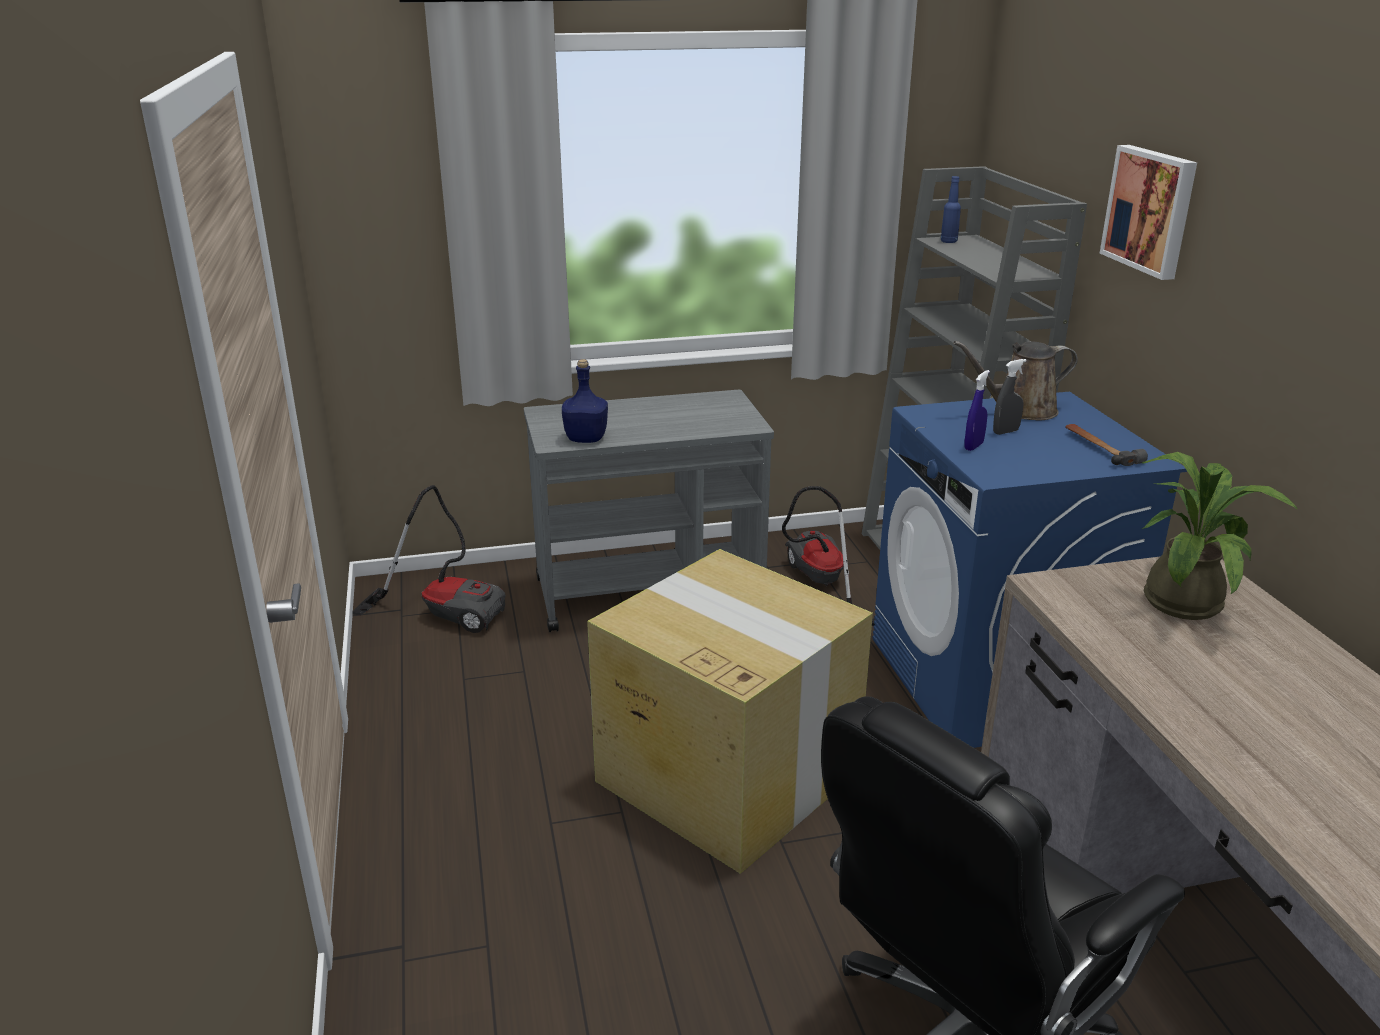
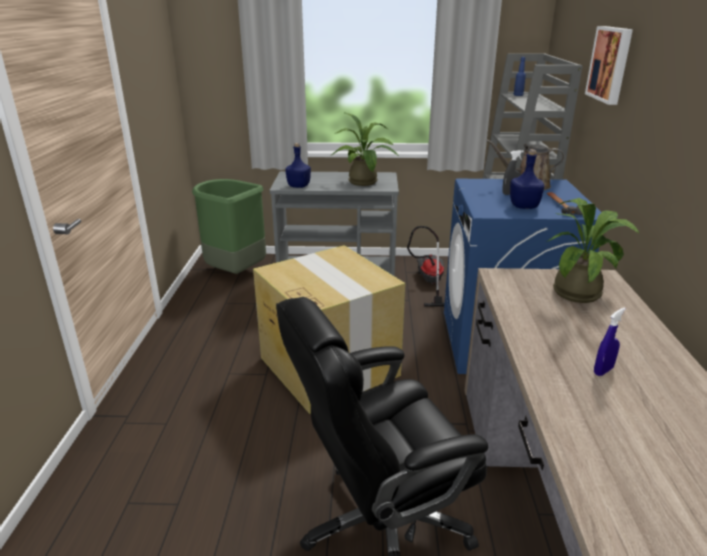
camera: 15 degrees right, 0 degrees up
vacuum cleaner [352,485,506,633] -> green trash can [192,179,266,274]
blue spray bottle [964,370,990,451] -> blue spray bottle moved to [594,308,626,376]
none -> potted plant [330,112,399,186]
none -> blue bottle [510,149,545,209]

